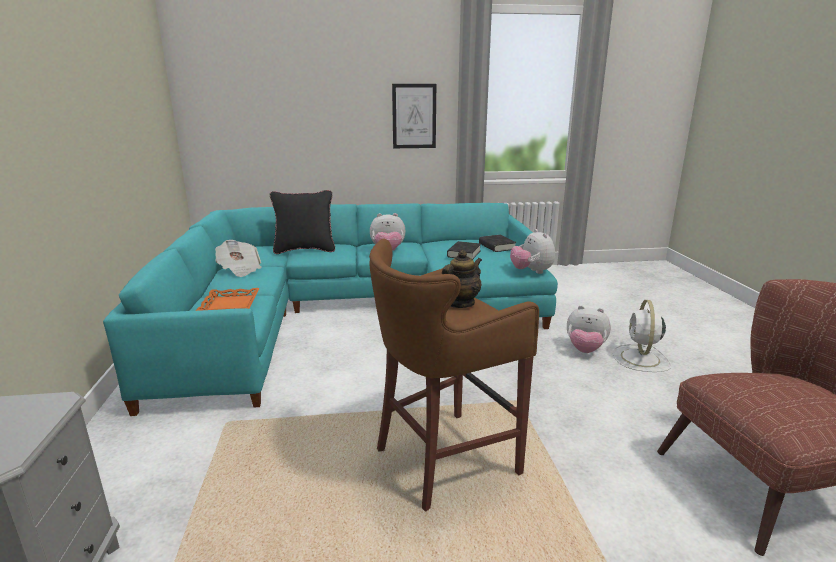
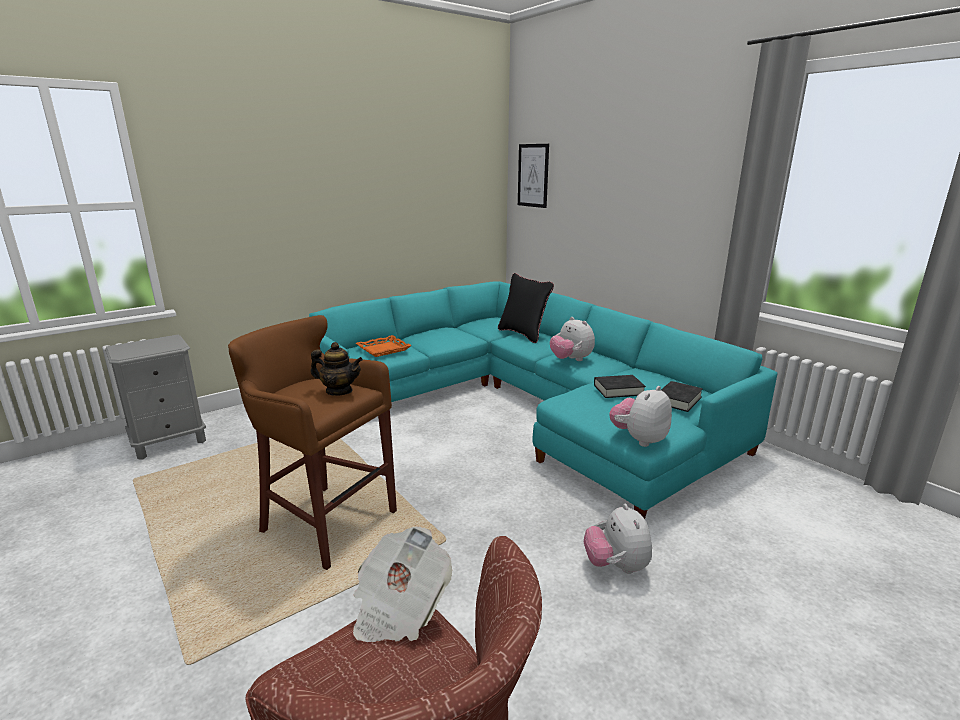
camera: 60 degrees right, 0 degrees up
newspaper [215,240,262,277] -> newspaper moved to [353,526,452,642]
picture [392,84,436,148] -> picture moved to [518,144,549,208]
white fan [613,300,671,372] -> none

